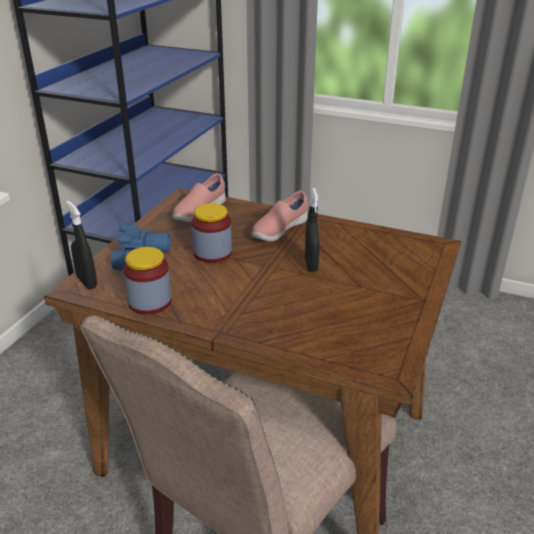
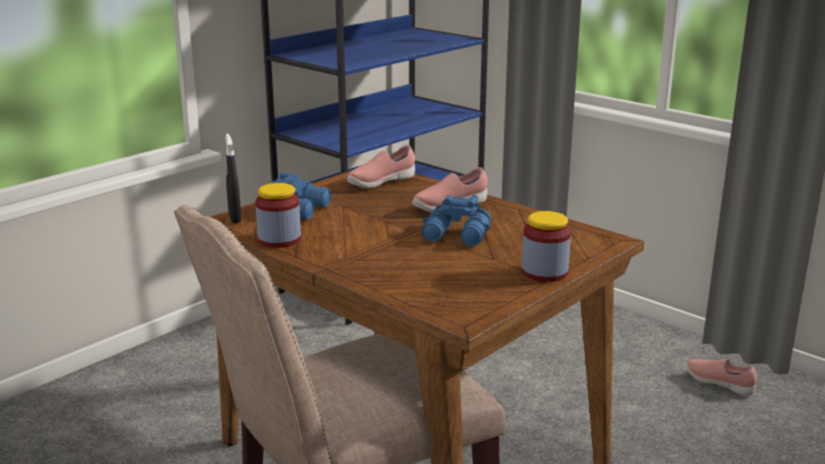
camera: 20 degrees right, 10 degrees down
jar [192,203,232,263] -> jar moved to [522,211,571,282]
black spray bottle [305,188,319,272] -> blue binoculars [422,195,491,246]
none -> pink shoe [686,359,757,396]

